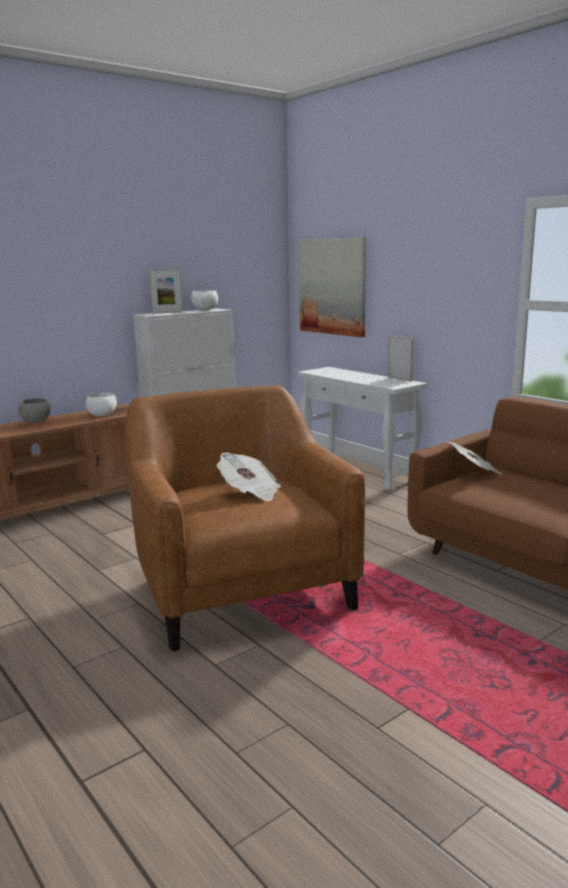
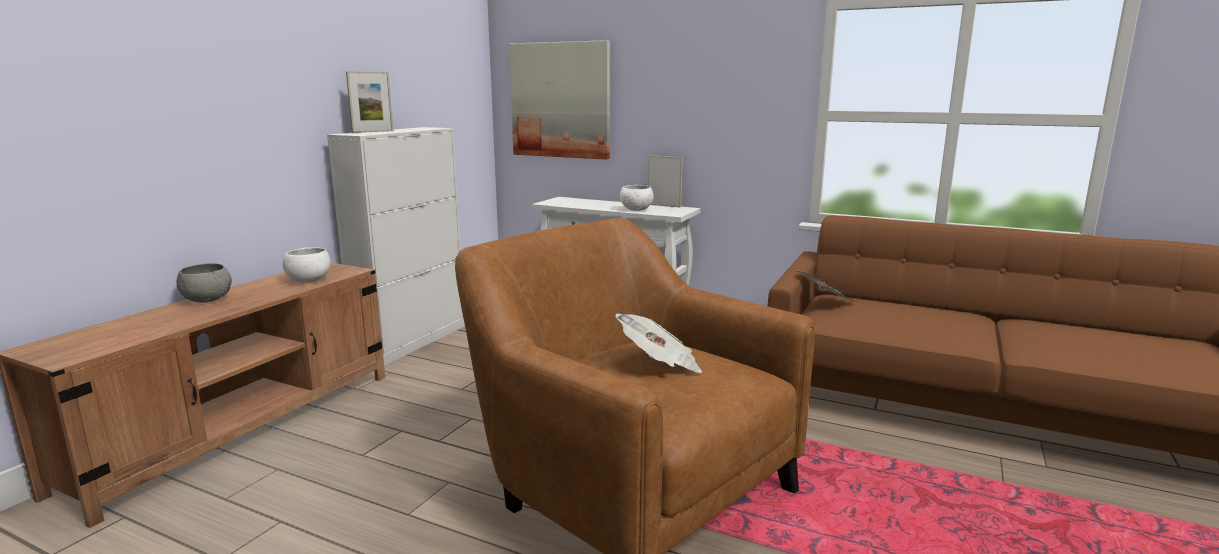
camera: 25 degrees left, 0 degrees up
white bowl [191,290,218,310] -> white bowl moved to [620,185,654,211]

